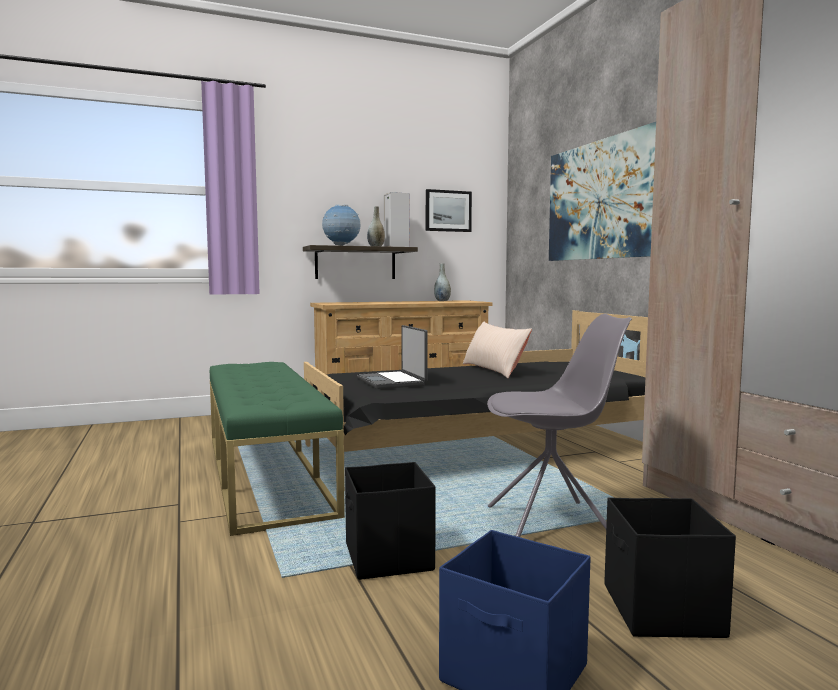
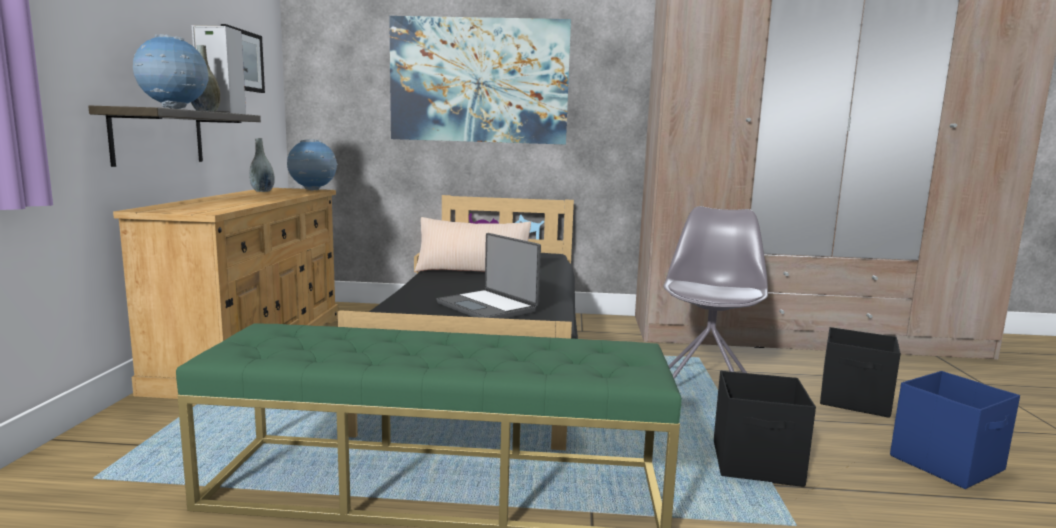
camera: 65 degrees left, 5 degrees up
laptop [357,325,428,389] -> laptop turned 45 degrees clockwise [436,233,541,319]
none -> globe [287,139,338,191]

